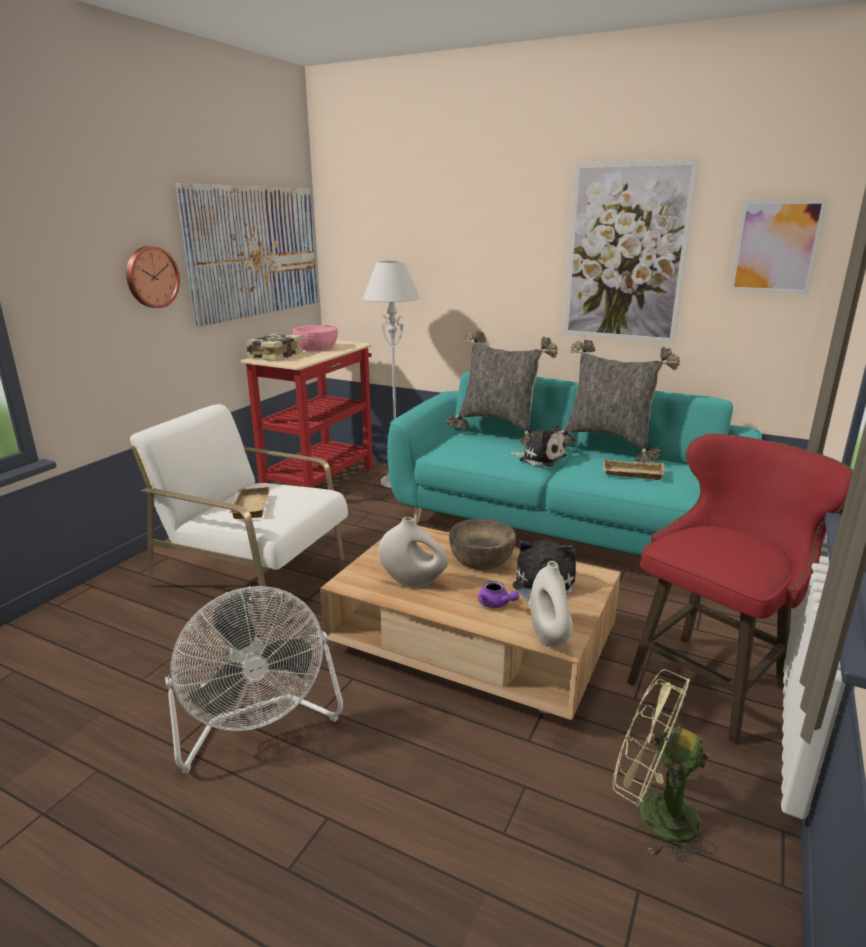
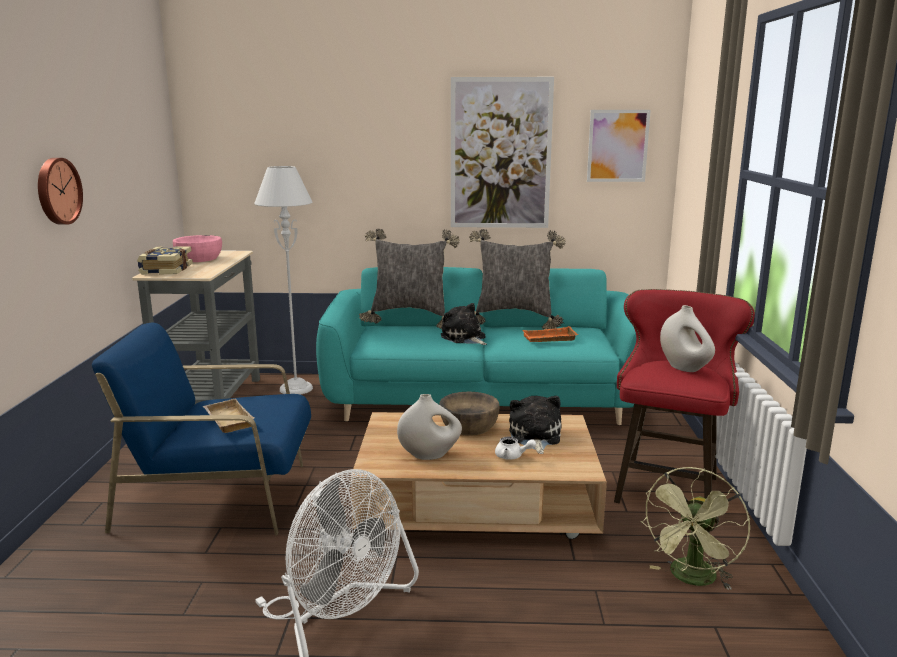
camera: 25 degrees left, 5 degrees down
white armchair [130,404,348,623] -> blue armchair [92,323,311,535]
picture [176,183,318,327] -> none
red cart [241,340,373,488] -> grey cart [132,251,260,404]
purple teapot [478,580,519,608] -> white teapot [495,437,536,460]
plush toy [511,425,567,467] -> plush toy turned 135 degrees counterclockwise [441,303,487,345]
white vase [530,561,573,647] -> white vase moved to [660,305,715,372]
beige tray [603,459,665,480] -> orange tray [523,326,578,342]
green fan [612,669,717,862] -> green fan turned 60 degrees counterclockwise [641,467,750,590]

